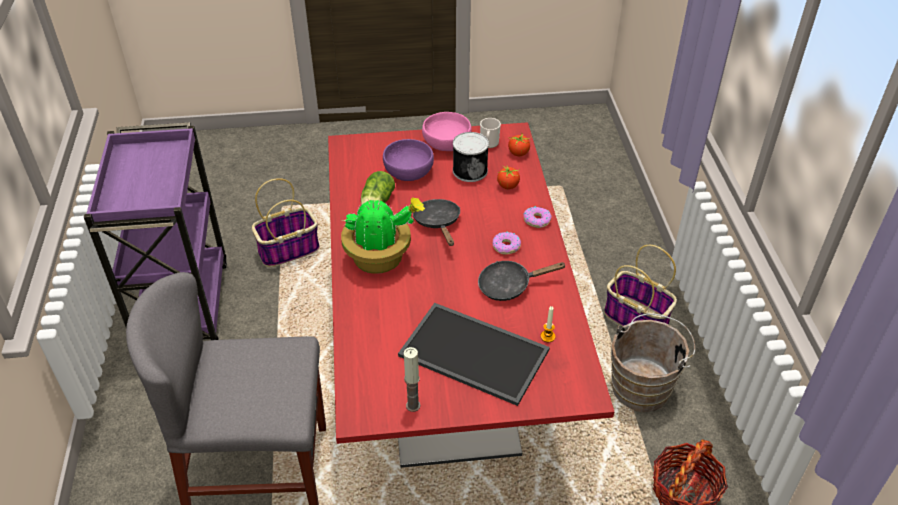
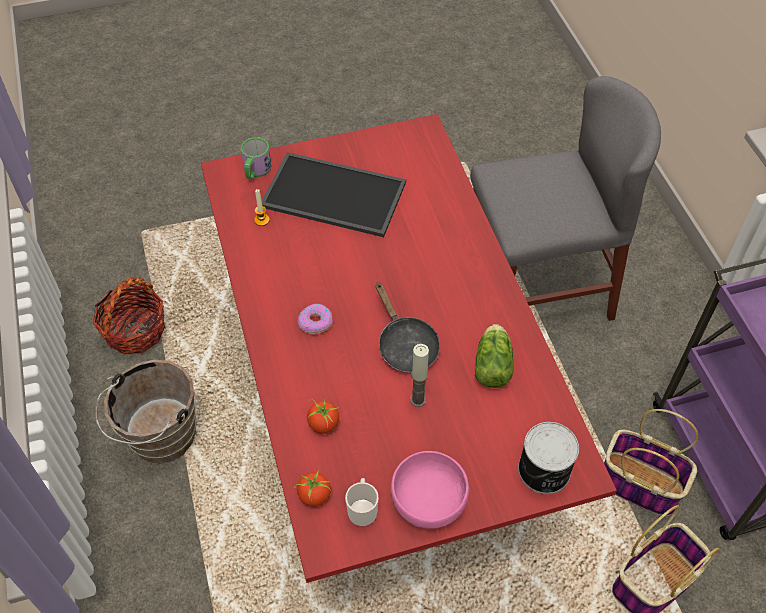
camera: 170 degrees right, 10 degrees up
potted plant [341,197,425,274] -> none
purple bowl [383,139,434,181] -> none
candle [404,347,420,412] -> candle moved to [410,344,429,407]
can [453,132,489,182] -> can moved to [518,422,579,494]
black frying pan [478,261,566,301] -> none
donut [523,206,552,228] -> none
basket [604,245,677,326] -> basket moved to [604,409,698,516]
none -> mug [241,137,272,179]

